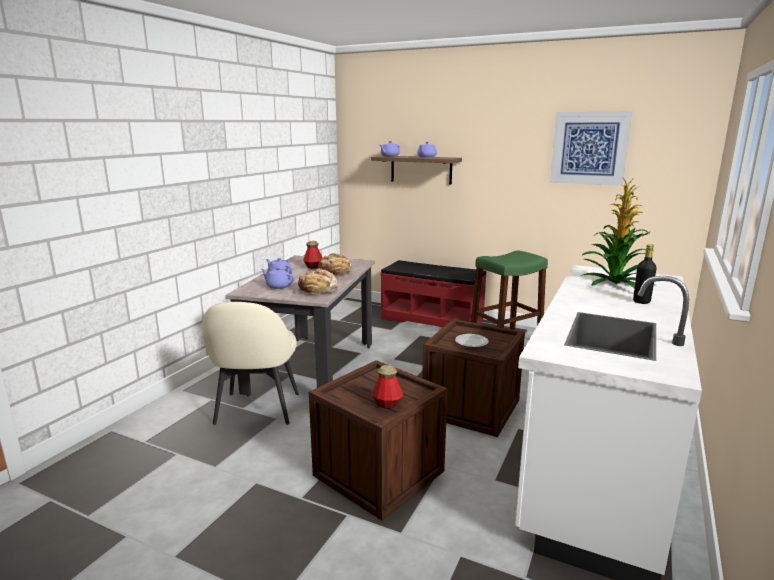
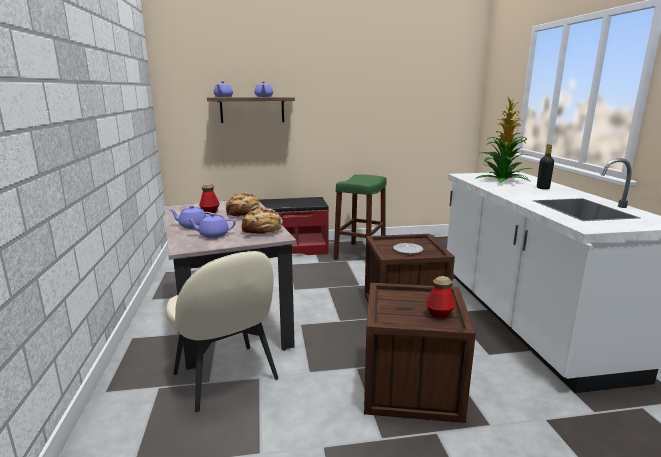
camera: 35 degrees left, 0 degrees up
picture [550,112,632,186] -> none

